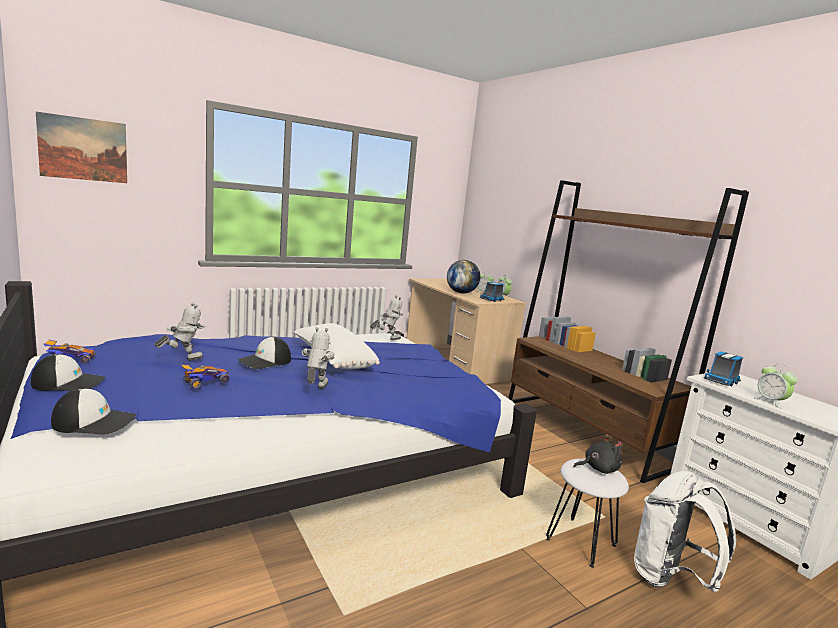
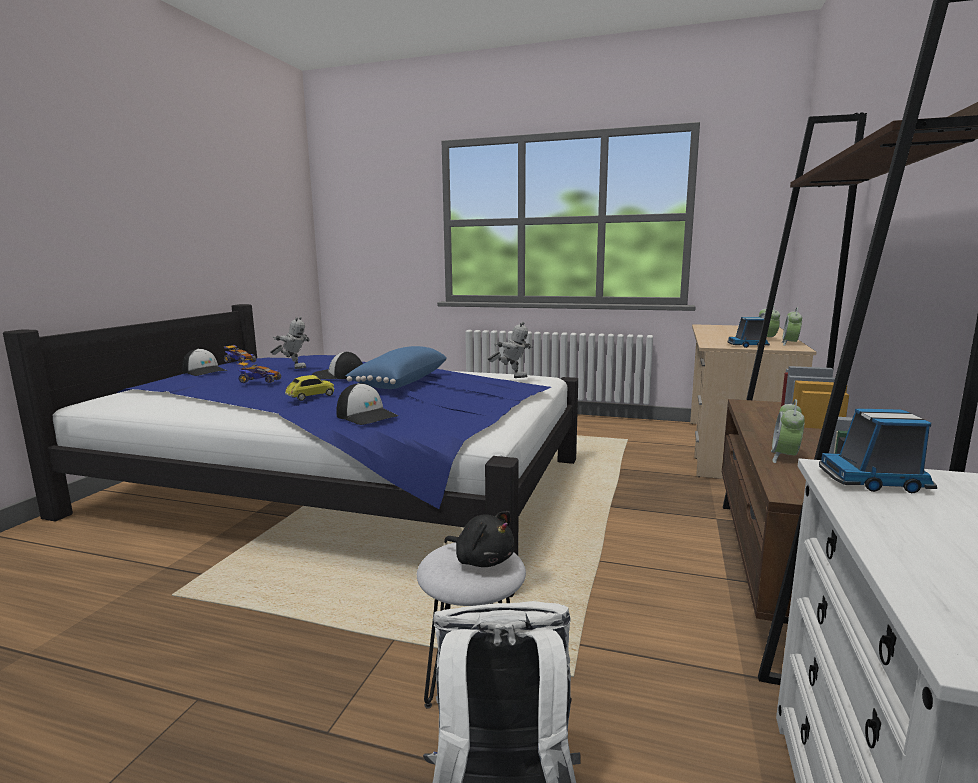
camera: 50 degrees right, 0 degrees up
picture [36,112,127,183] -> none
cap [51,388,136,434] -> cap moved to [336,383,398,425]
white pillow [294,323,380,369] -> blue pillow [346,346,447,389]
toy robot [302,327,335,389] -> toy car [285,375,334,401]
globe [447,260,480,293] -> none
alarm clock [753,364,798,408] -> alarm clock moved to [771,399,805,463]

